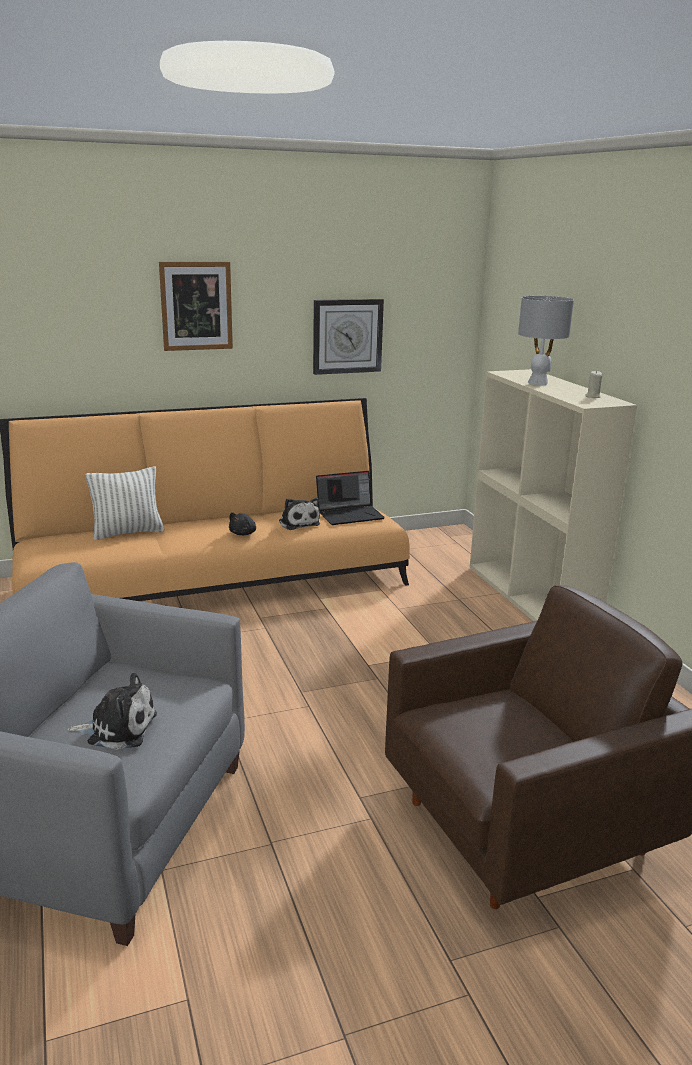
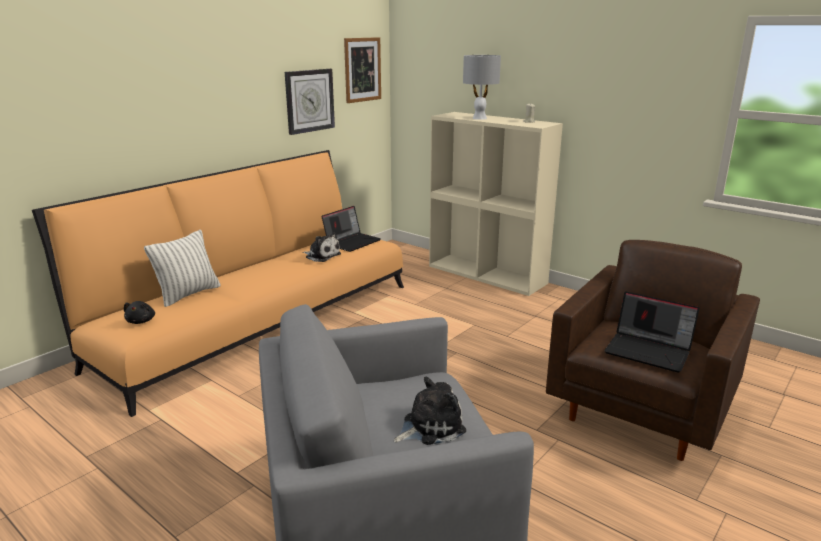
camera: 30 degrees left, 0 degrees up
picture [159,262,233,351] -> picture moved to [344,37,381,103]
black plush toy [229,512,256,535] -> black plush toy moved to [124,301,155,324]
none -> laptop [604,291,699,373]

